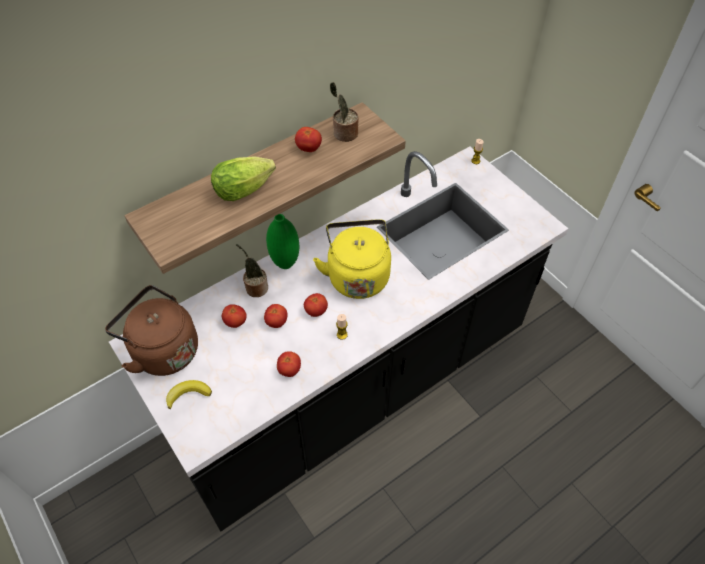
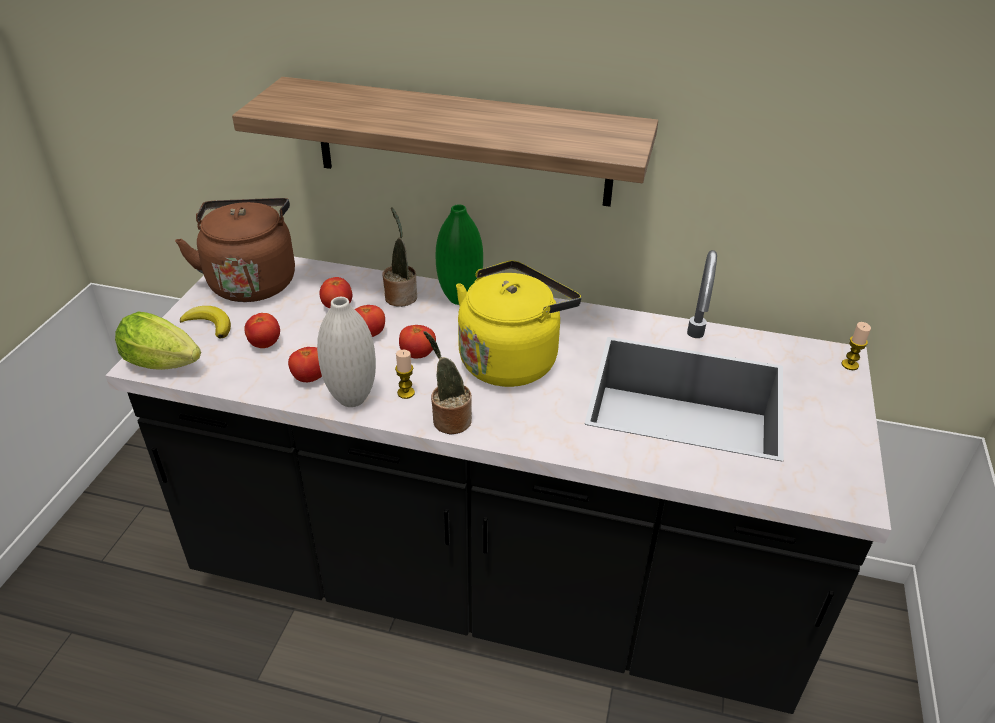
camera: 50 degrees right, 15 degrees down
lettuce [211,156,276,201] -> lettuce moved to [115,312,201,370]
tomato [295,127,322,152] -> tomato moved to [244,313,280,348]
potted plant [330,82,359,142] -> potted plant moved to [423,331,472,434]
none -> white vase [317,297,376,407]

